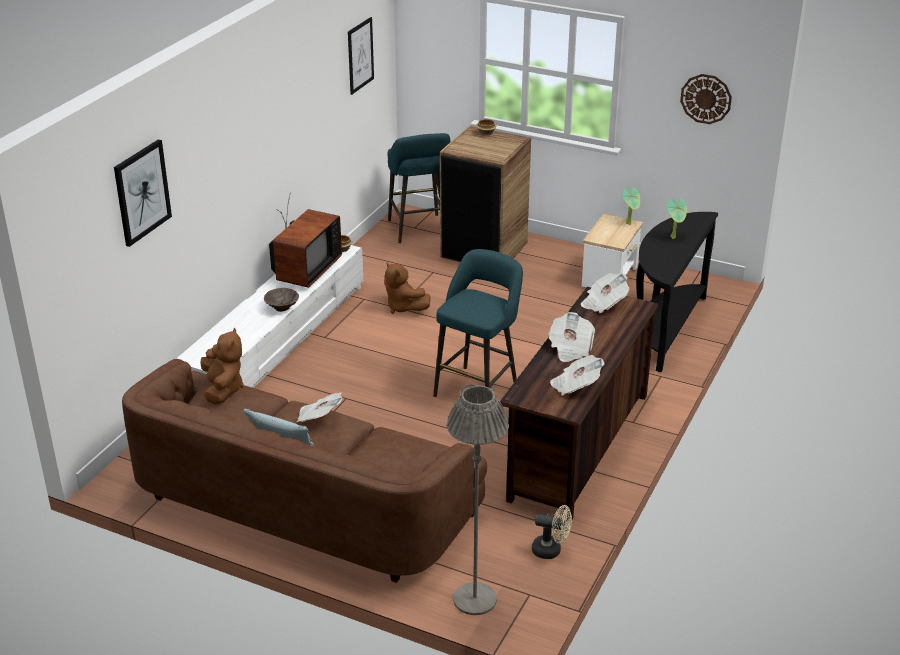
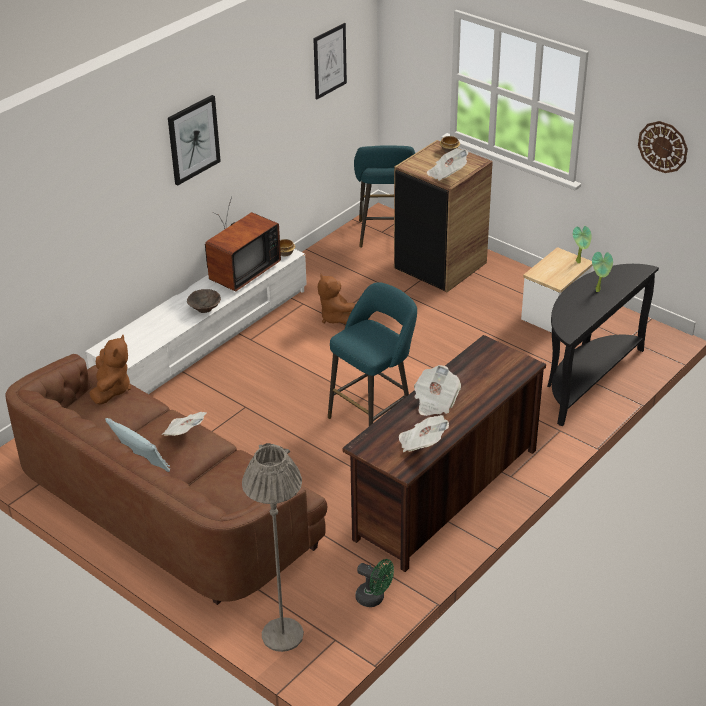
camera: 15 degrees right, 5 degrees up
picture [114,139,172,247] -> picture moved to [168,95,221,186]
beige fan [532,505,572,559] -> green fan [355,559,394,607]
newspaper [581,273,629,313] -> newspaper moved to [427,148,469,181]

